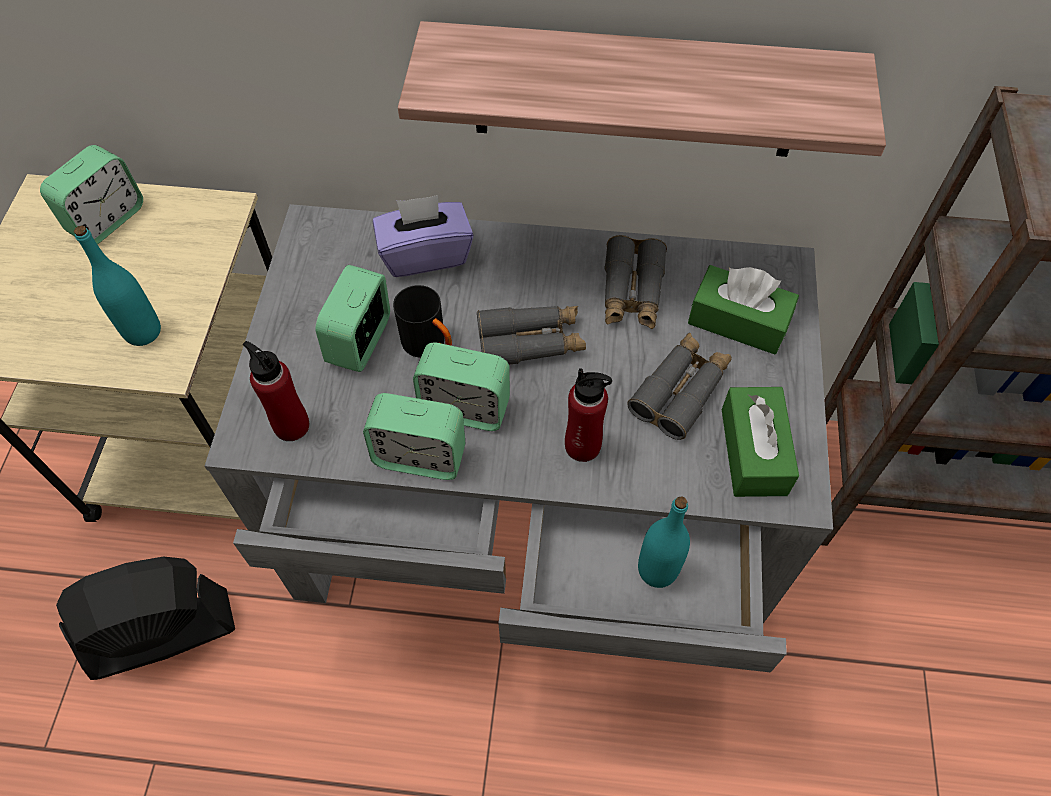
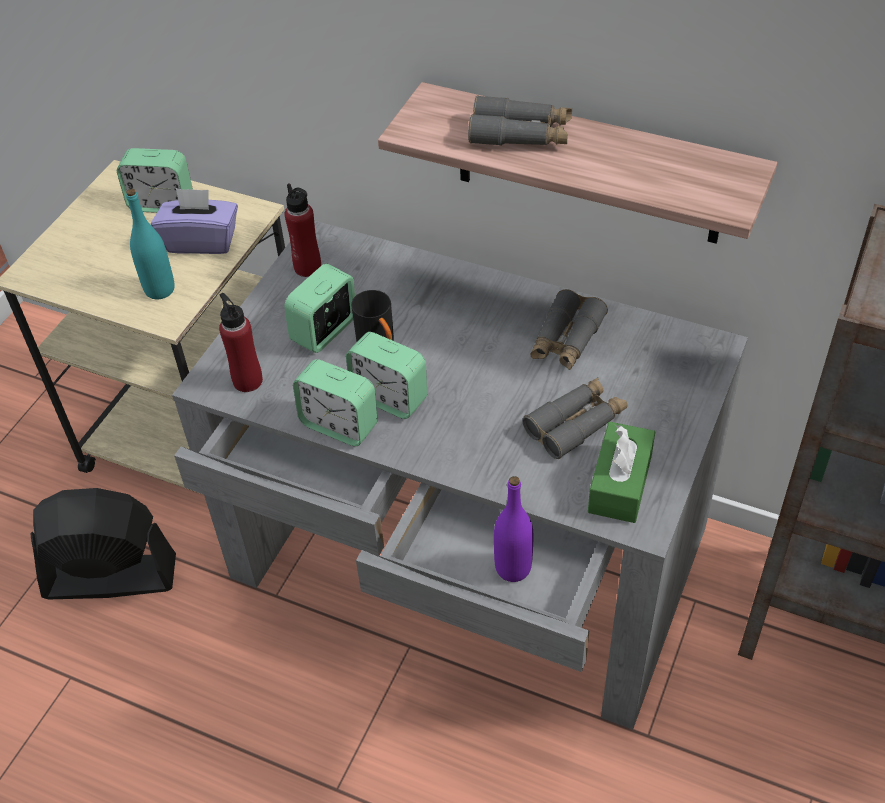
camera: 20 degrees right, 10 degrees down
alarm clock [40,145,143,244] -> alarm clock turned 45 degrees clockwise [117,148,193,213]
purple tissue box [373,195,473,277] -> purple tissue box moved to [151,188,238,254]
grey binoculars [477,306,586,364] -> grey binoculars moved to [468,95,572,145]
red bottle [565,368,612,462] -> red bottle moved to [284,183,321,277]
turquoise bottle [638,496,690,588] -> purple bottle [494,476,533,582]
green tissue box [688,265,799,355] -> none

